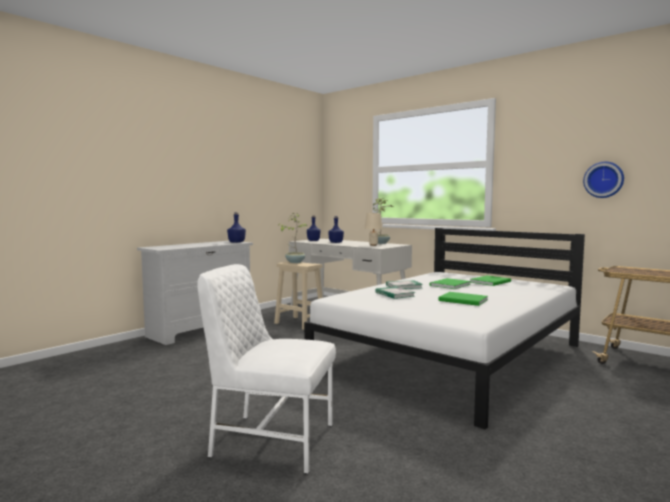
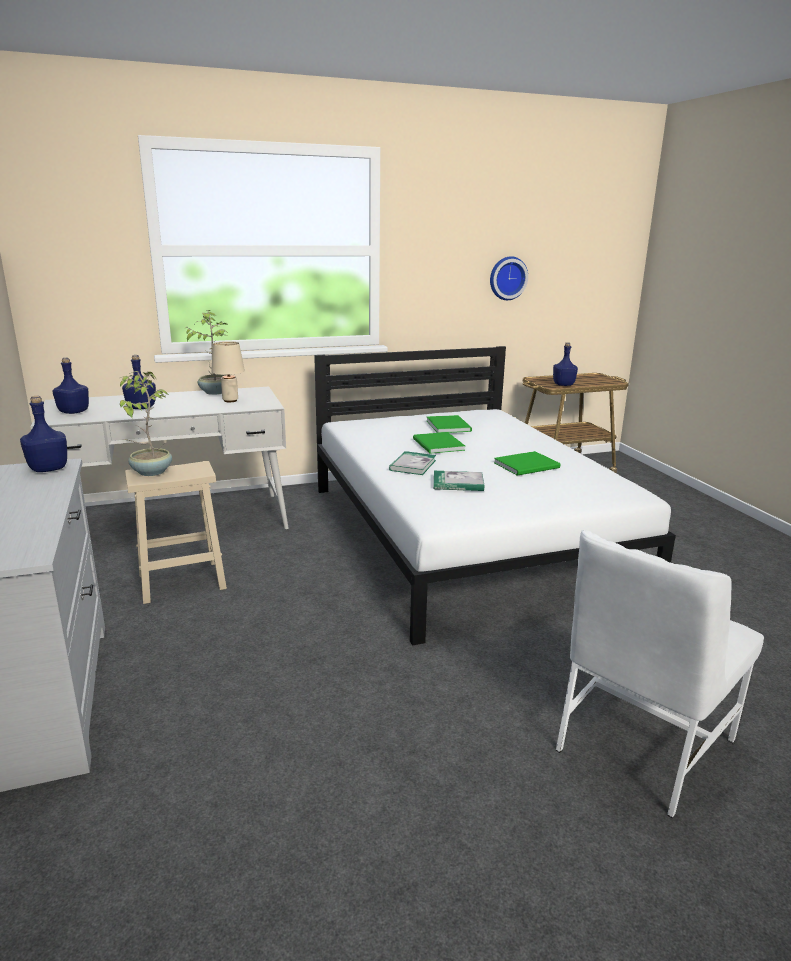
camera: 60 degrees left, 15 degrees up
none -> blue bottle [553,342,578,386]

